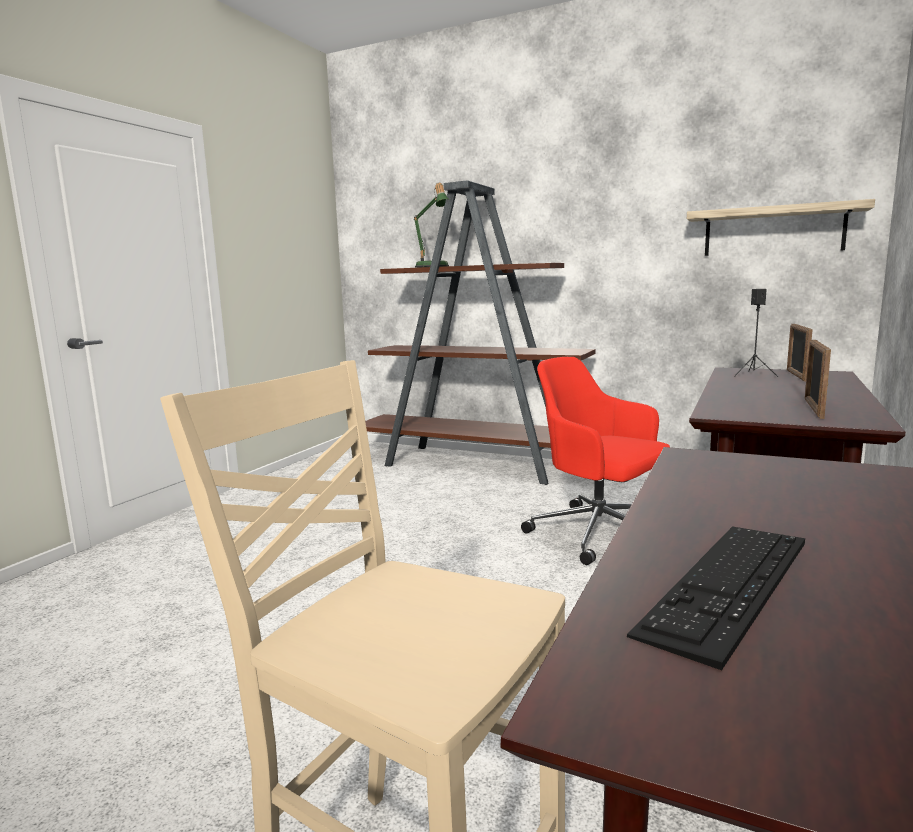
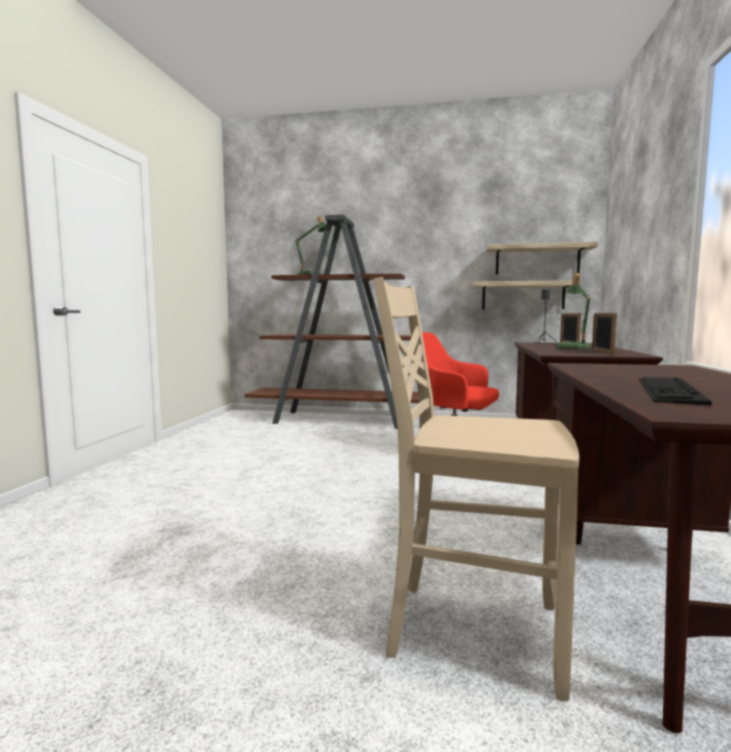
camera: 15 degrees left, 5 degrees down
none -> shelf [473,280,582,309]
none -> table lamp [556,273,592,350]

